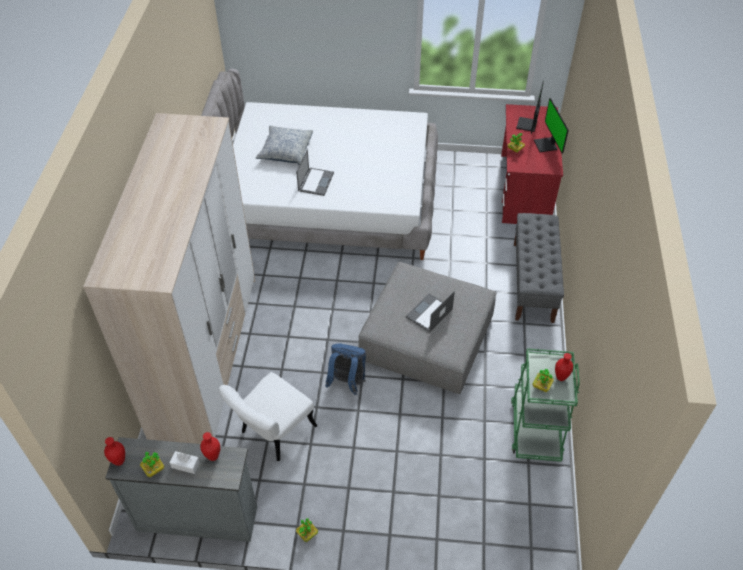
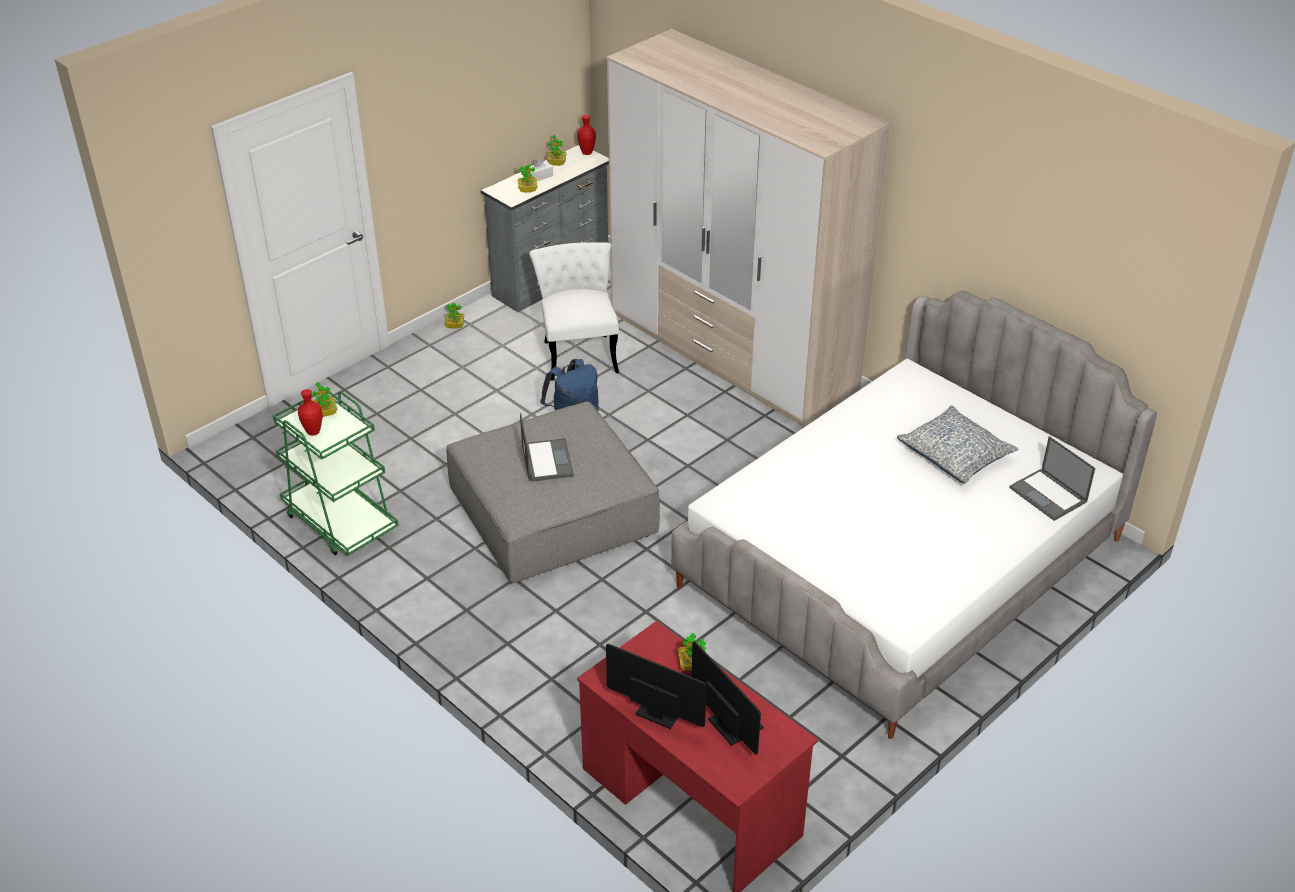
camera: 130 degrees right, 10 degrees down
red vase [200,432,220,461] -> potted plant [518,164,538,193]
laptop [296,149,334,196] -> laptop moved to [1009,436,1095,521]
grey bench [514,213,564,323] -> none

